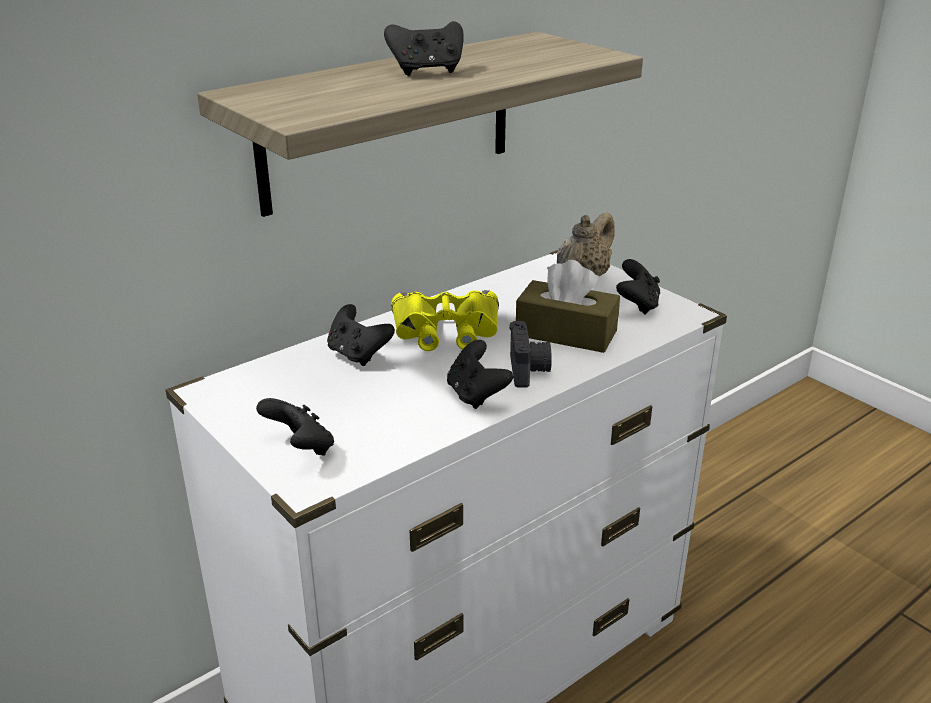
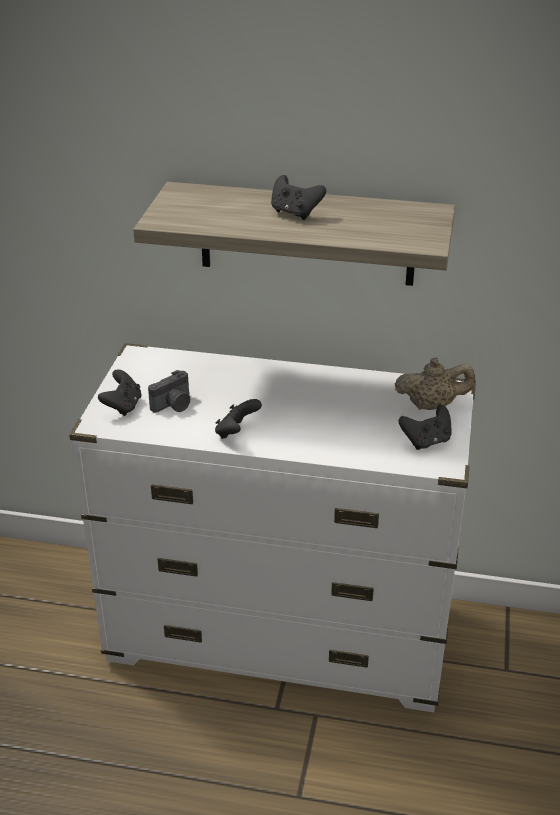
camera: 50 degrees right, 5 degrees up
black game controller [327,304,395,366] -> none
yellow binoculars [391,290,499,351] -> none
camera [509,321,552,388] -> camera moved to [148,370,190,413]
brown tissue box [516,260,620,353] -> none

